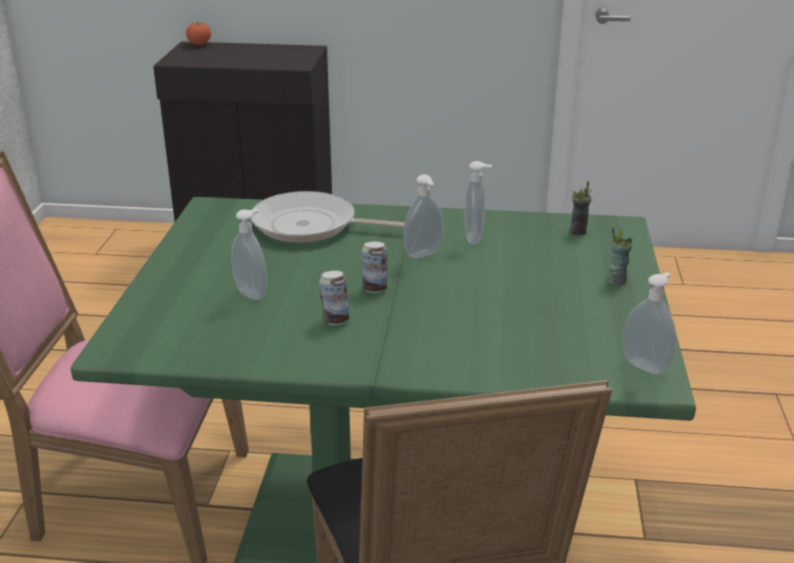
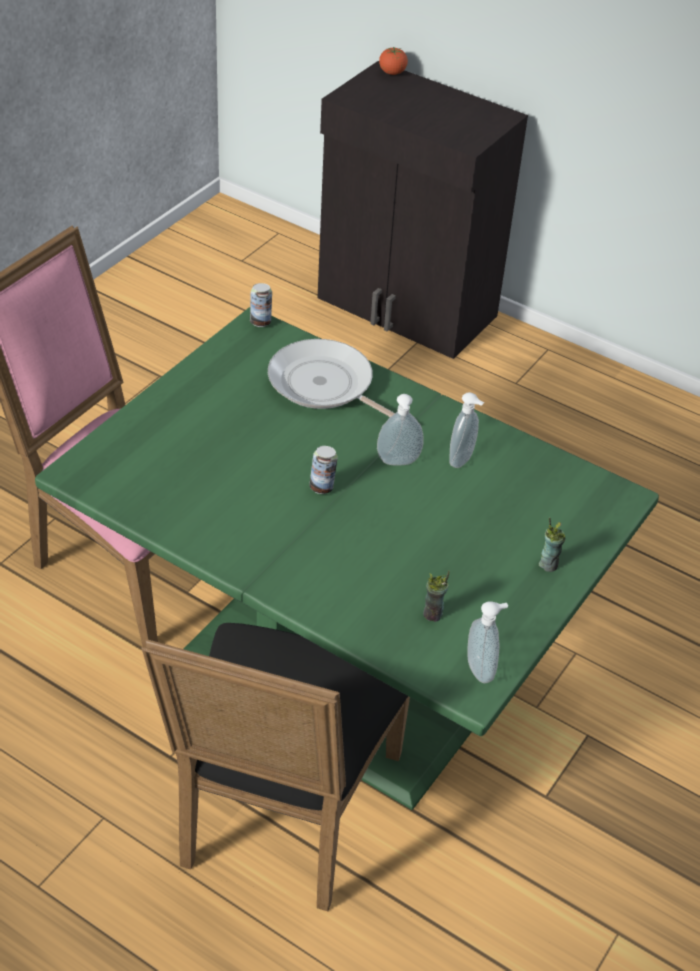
camera: 25 degrees right, 15 degrees up
soap dispenser [231,209,267,300] -> none
can [319,270,349,325] -> can moved to [250,283,272,327]
cup [570,181,592,235] -> cup moved to [423,570,450,622]

